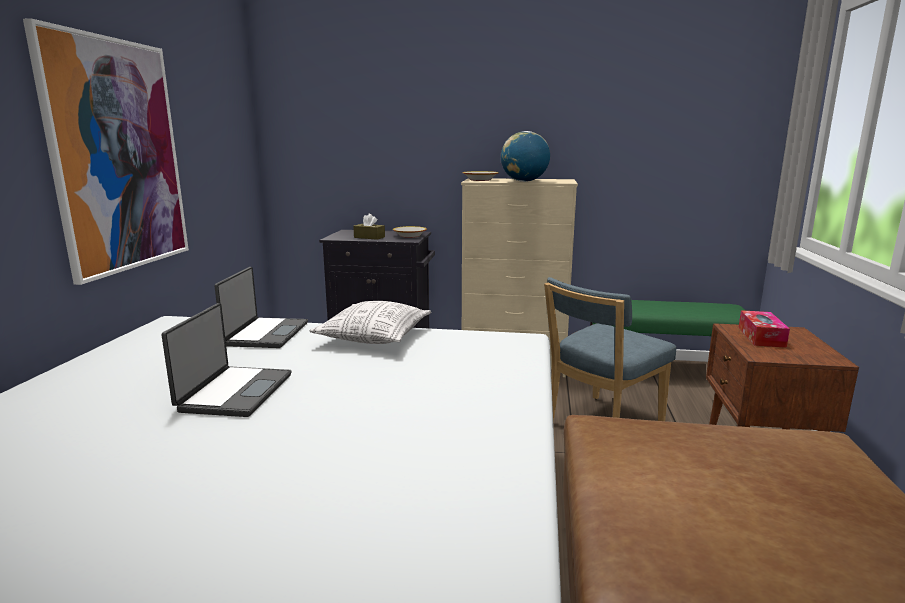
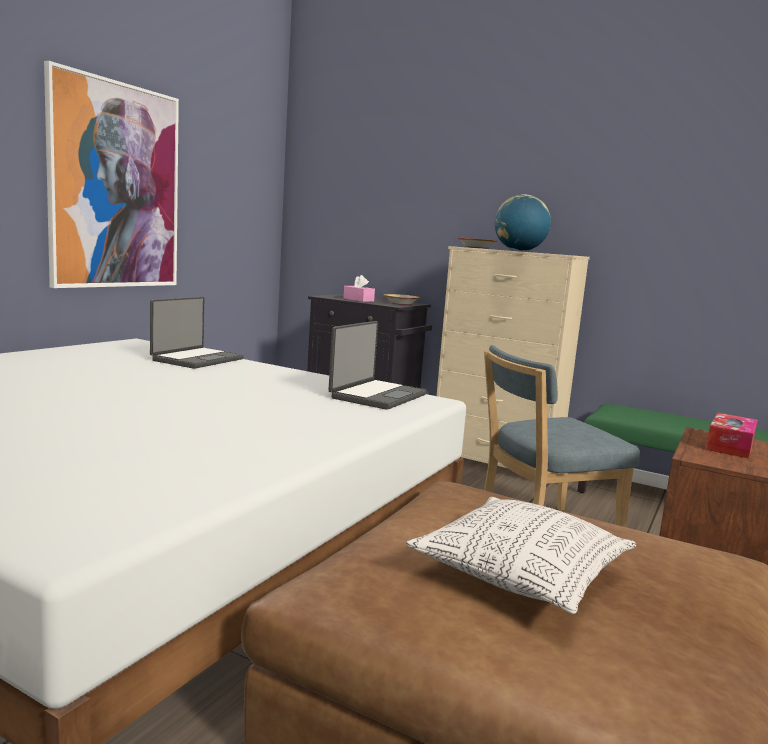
camera: 20 degrees right, 5 degrees down
laptop [162,303,291,417] -> laptop moved to [328,321,427,410]
pillow [309,301,431,344] -> pillow moved to [406,497,636,614]
brown tissue box [353,214,385,240] -> pink tissue box [343,275,375,302]

